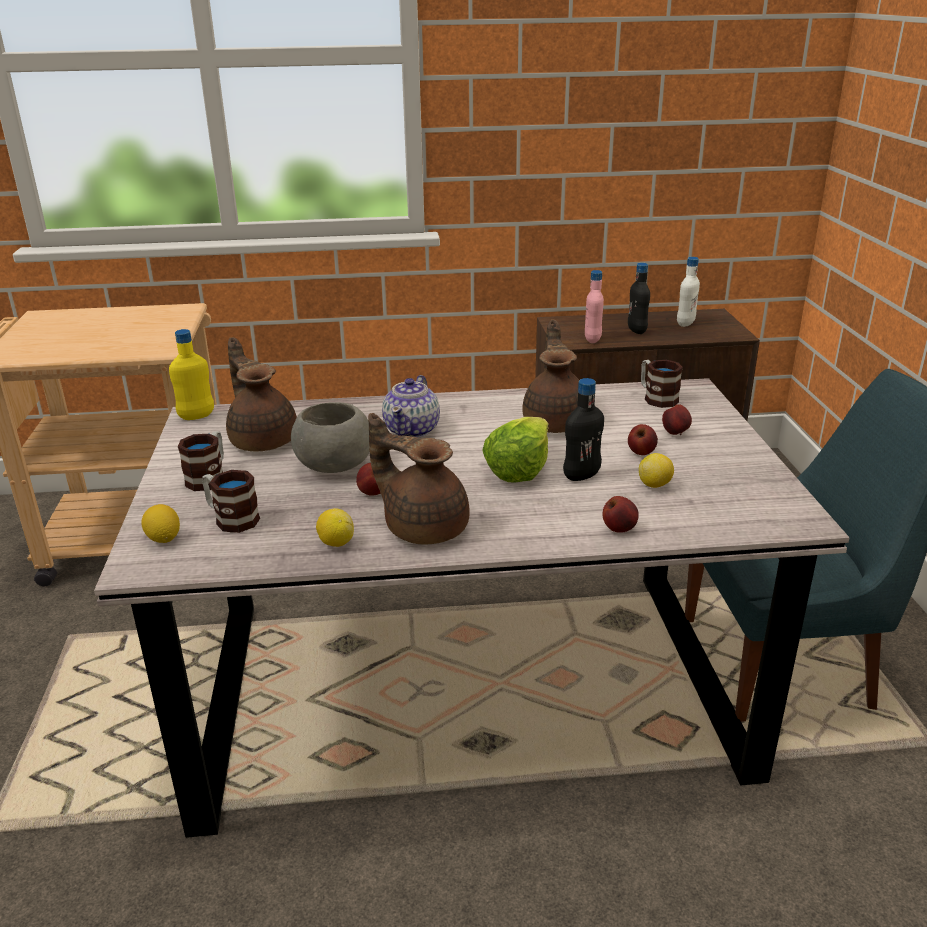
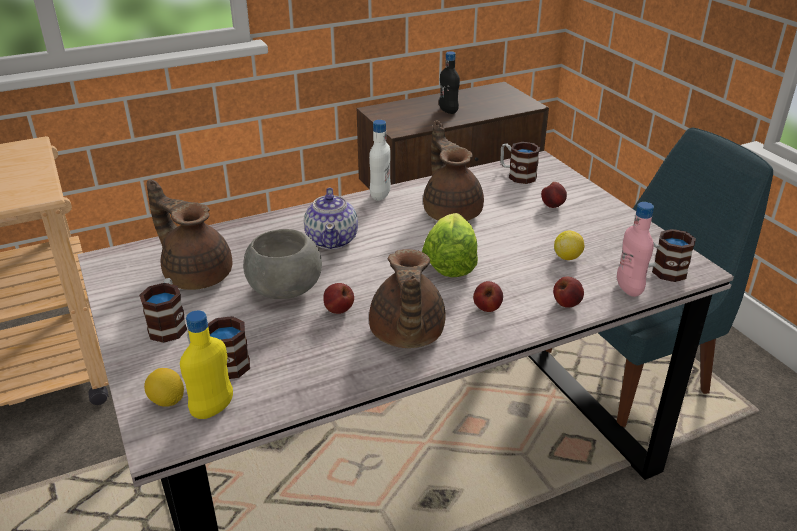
camera: 20 degrees left, 5 degrees up
yellow bottle [169,329,214,420] -> yellow bottle moved to [180,310,233,419]
lemon [316,508,354,547] -> none
brown teapot [368,413,470,545] -> brown teapot turned 105 degrees counterclockwise [369,249,446,348]
black bottle [563,378,604,481] -> none
pink bottle [585,270,604,343] -> pink bottle moved to [617,202,654,297]
apple [628,424,658,455] -> apple moved to [473,281,503,312]
white bottle [677,257,700,327] -> white bottle moved to [369,120,391,201]
none -> mug [648,229,696,282]

